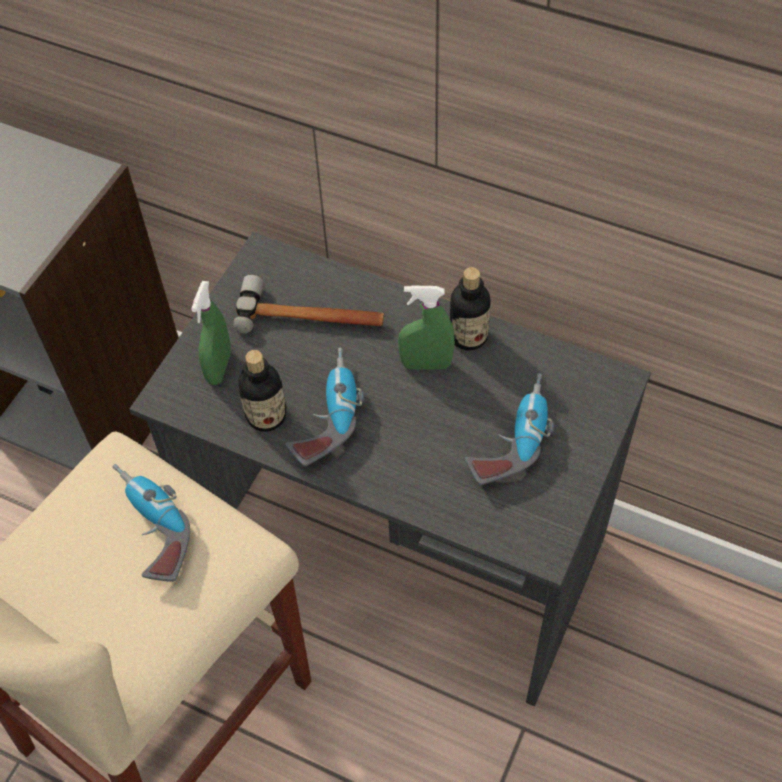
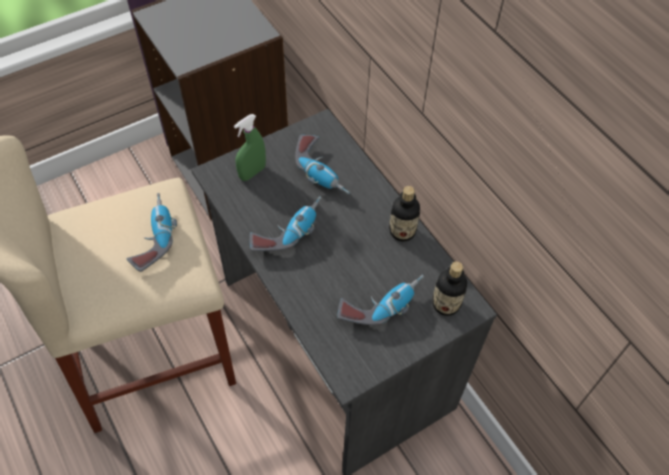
camera: 30 degrees right, 0 degrees up
hammer [233,275,384,333] -> power drill [295,135,350,194]
bottle [238,350,286,432] -> bottle moved to [432,262,467,316]
green spray bottle [398,286,455,370] -> none

